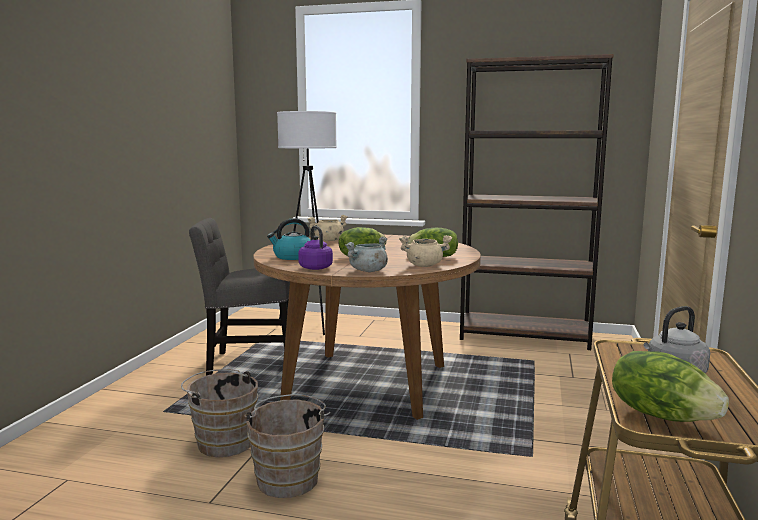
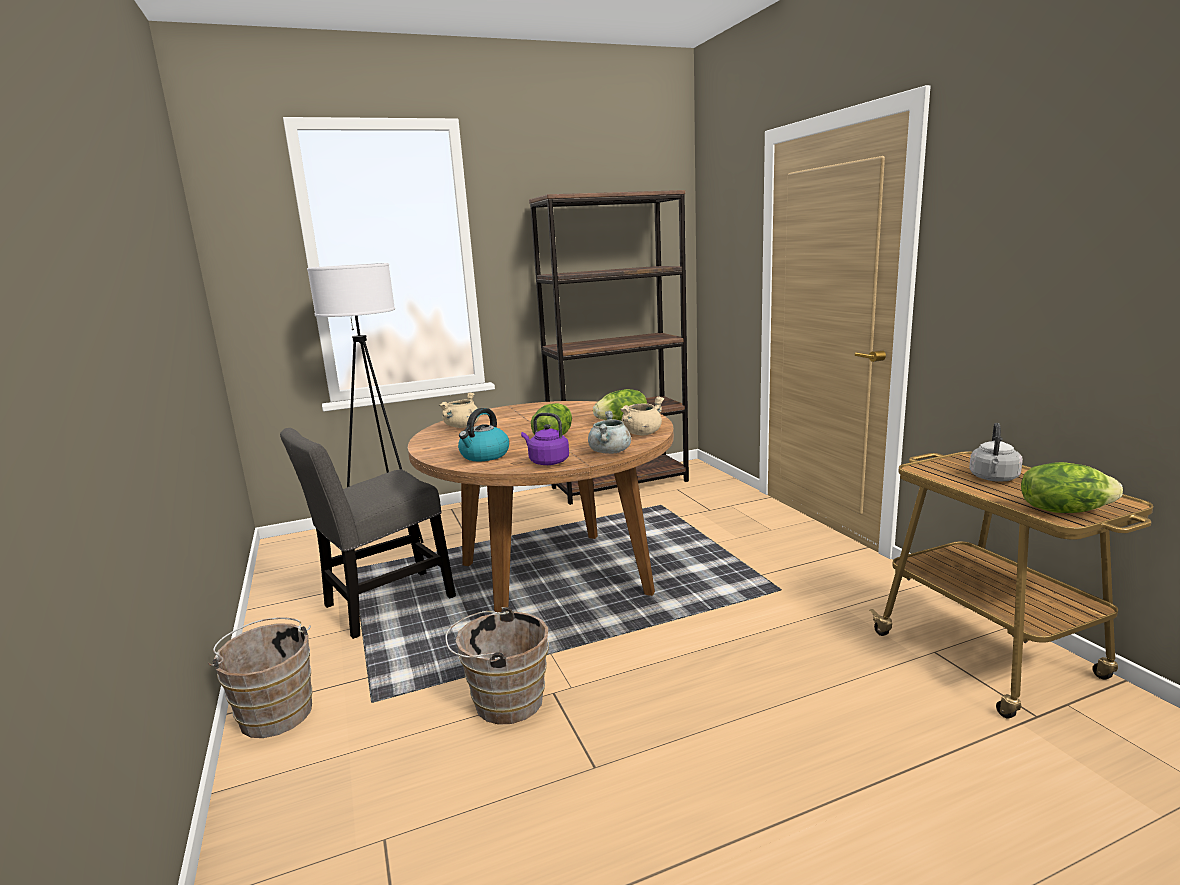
camera: 35 degrees left, 5 degrees up
brown bucket [244,394,331,498] -> brown bucket moved to [208,617,312,738]

